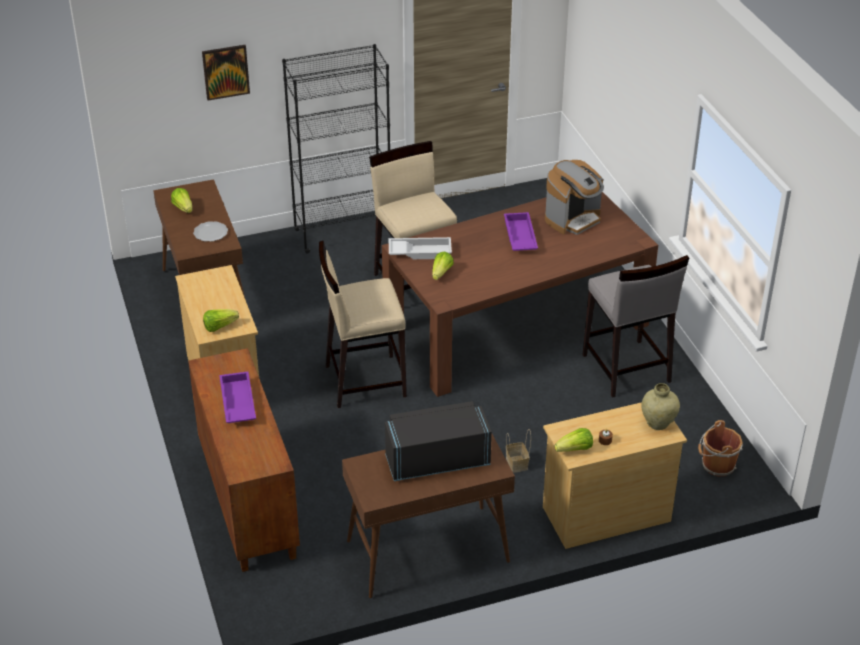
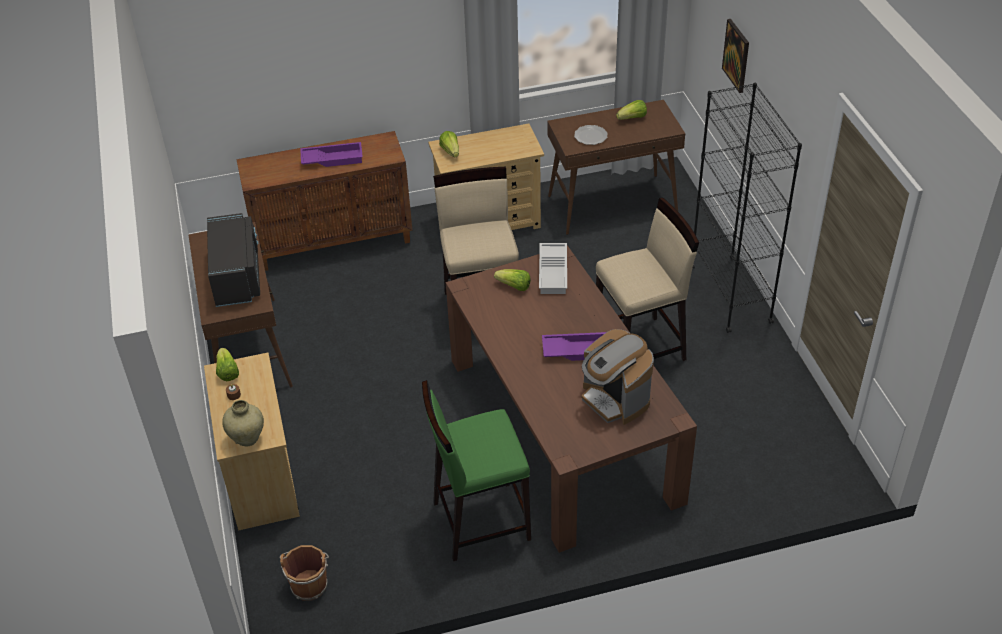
camera: 95 degrees right, 5 degrees up
basket [506,429,531,473] -> none
grey stool [582,255,689,398] -> green stool [422,380,531,561]

